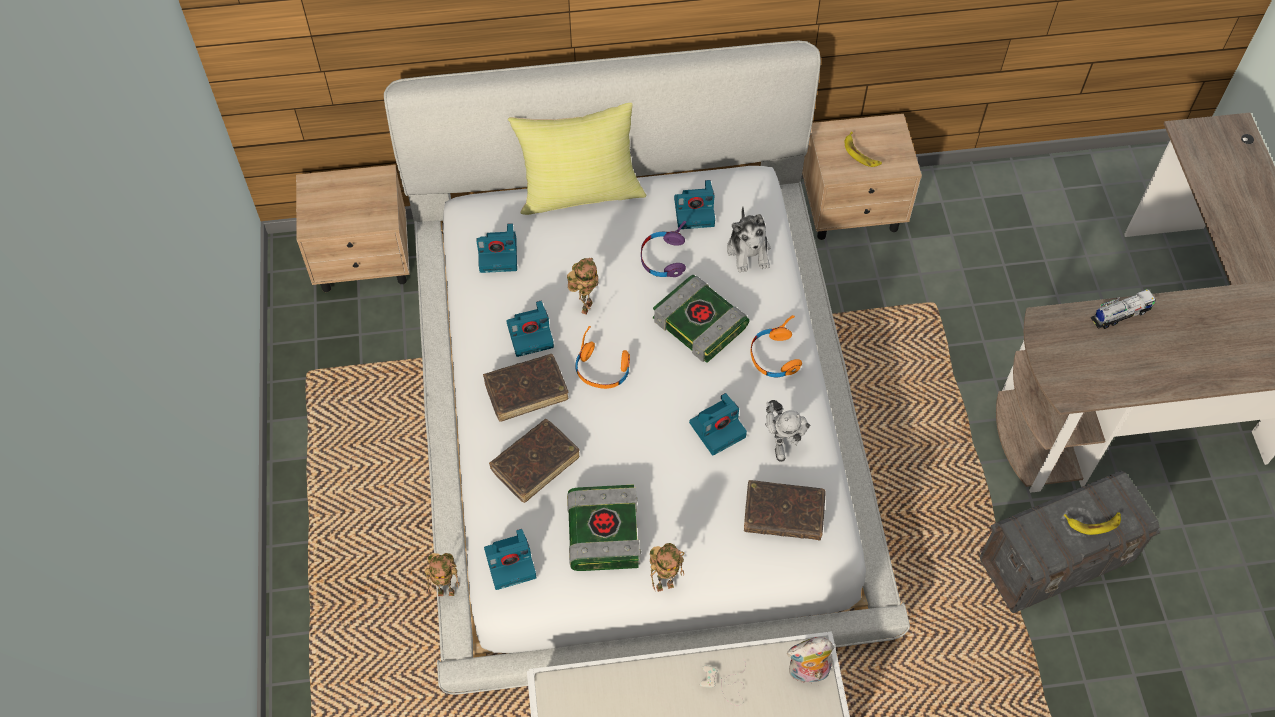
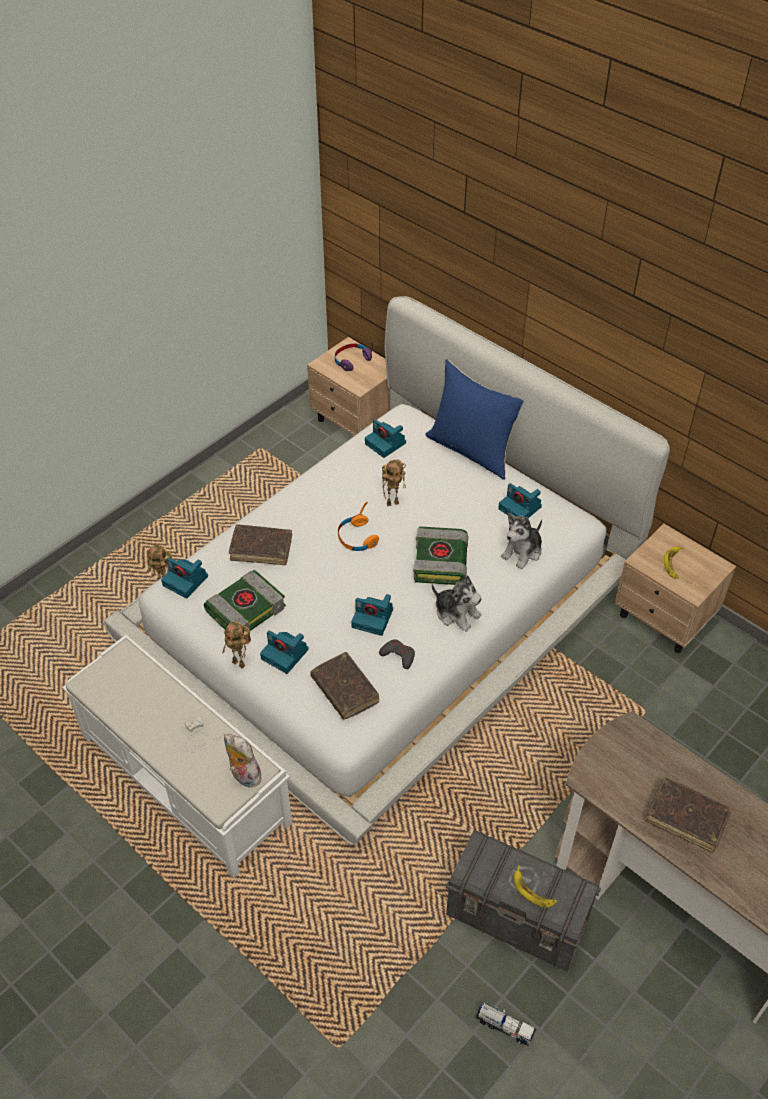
camera: 50 degrees right, 10 degrees down
brown book [483,354,568,422] -> brown book moved to [645,777,732,853]
camera [506,301,554,357] -> camera moved to [260,631,309,674]
yellow pillow [508,103,646,215] -> blue pillow [425,359,524,480]
purple headphones [641,221,686,277] -> purple headphones moved to [335,341,373,371]
orange headphones [750,315,802,377] -> plush toy [432,575,482,632]
toy robot [765,400,810,462] -> grey game controller [379,639,415,669]
toy truck [1091,289,1156,329] -> toy truck moved to [475,1002,536,1046]

